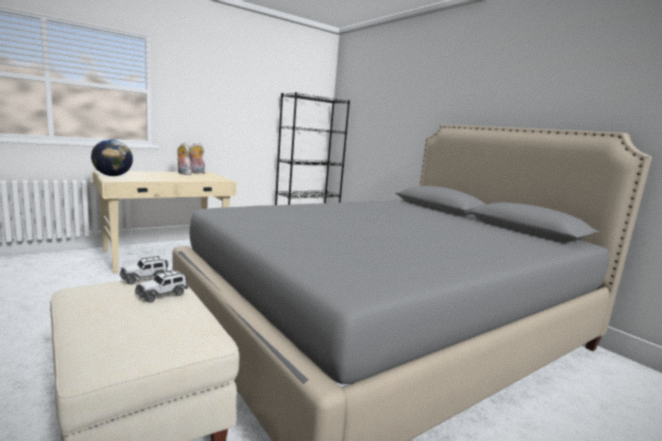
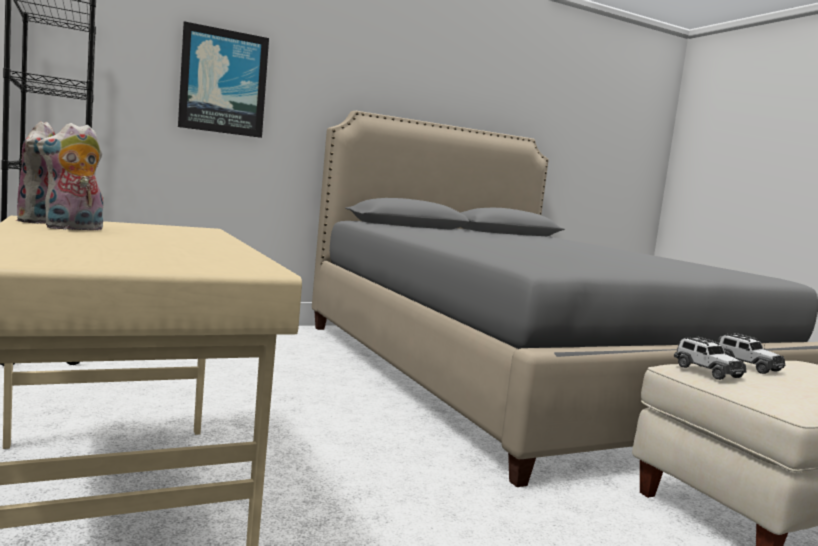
camera: 80 degrees left, 5 degrees down
globe [91,139,133,176] -> none
none -> picture [178,21,269,138]

